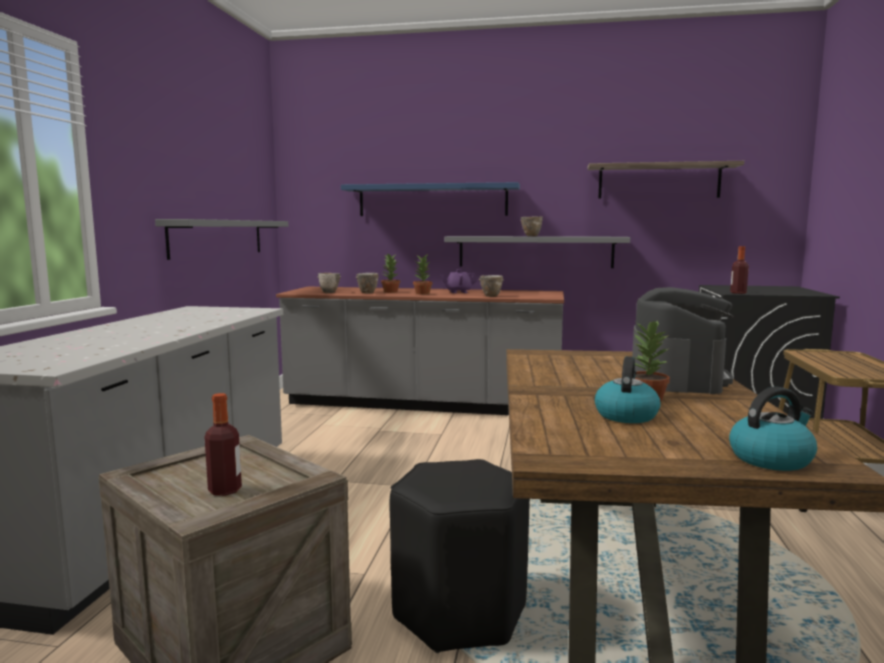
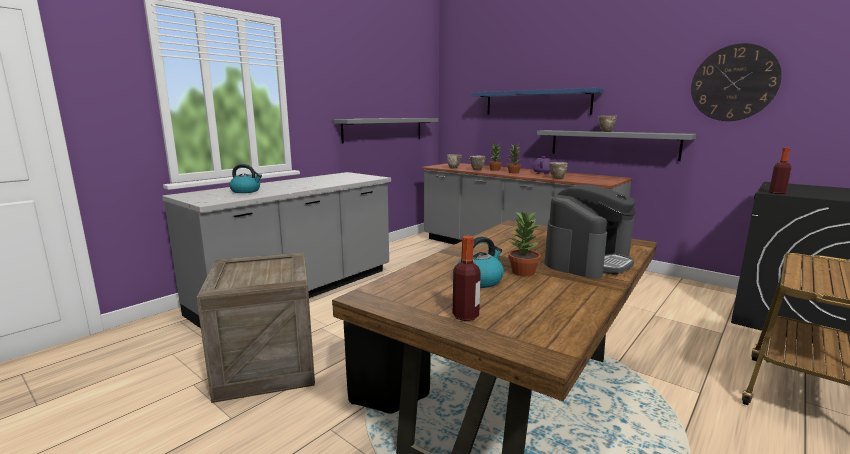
camera: 30 degrees right, 5 degrees up
bottle [205,393,242,496] -> bottle moved to [453,236,481,321]
shelf [587,161,744,199] -> wall clock [691,43,782,121]
kettle [729,387,817,471] -> kettle moved to [229,164,262,193]

